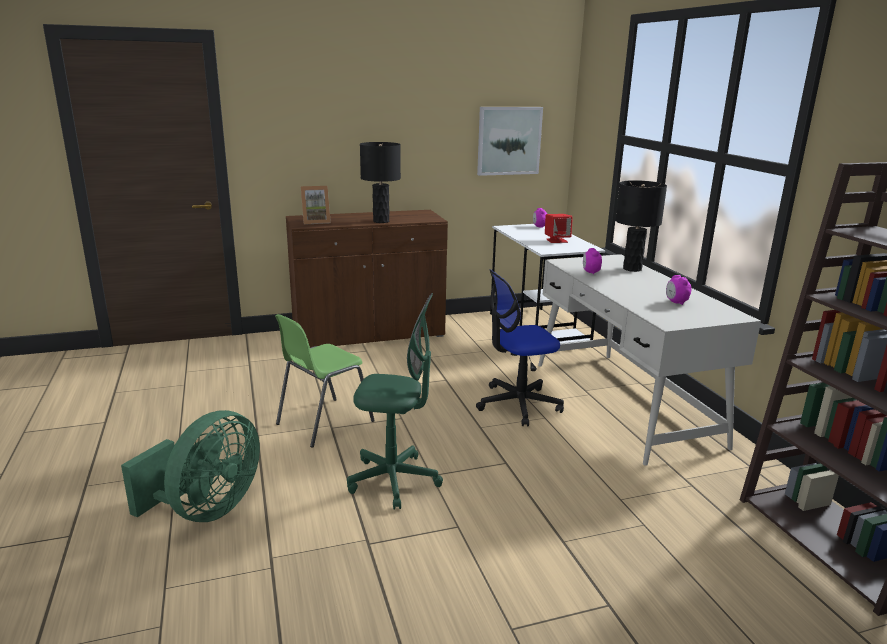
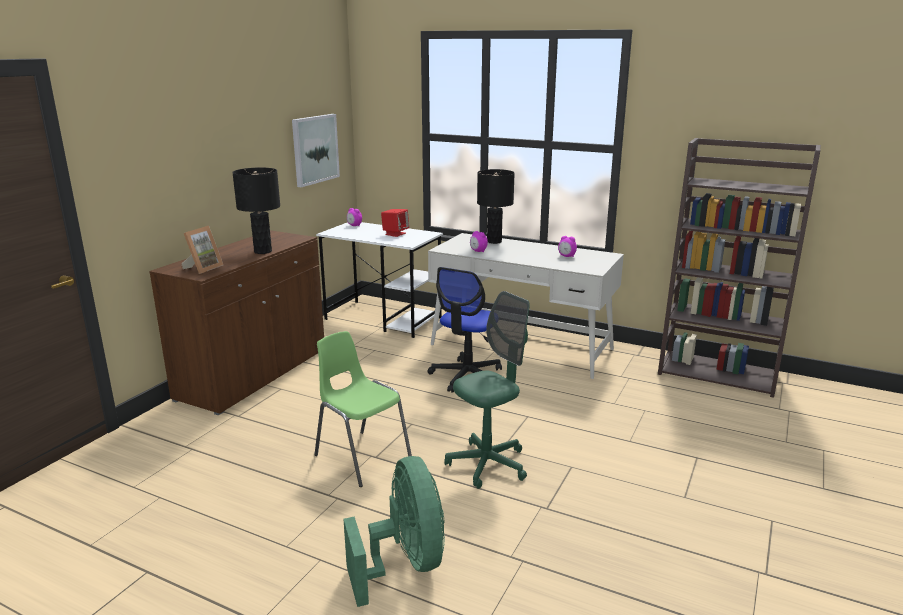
camera: 45 degrees left, 0 degrees up
green chair [275,314,375,448] -> green chair turned 135 degrees clockwise [314,331,412,487]

